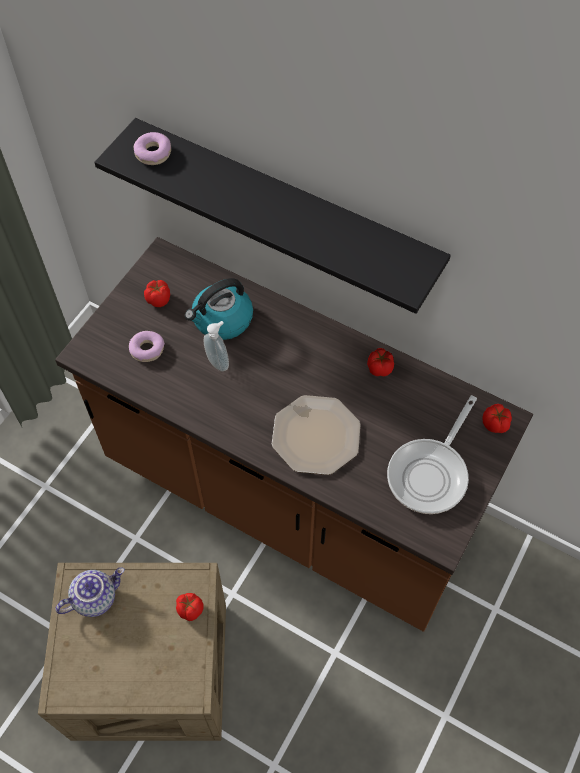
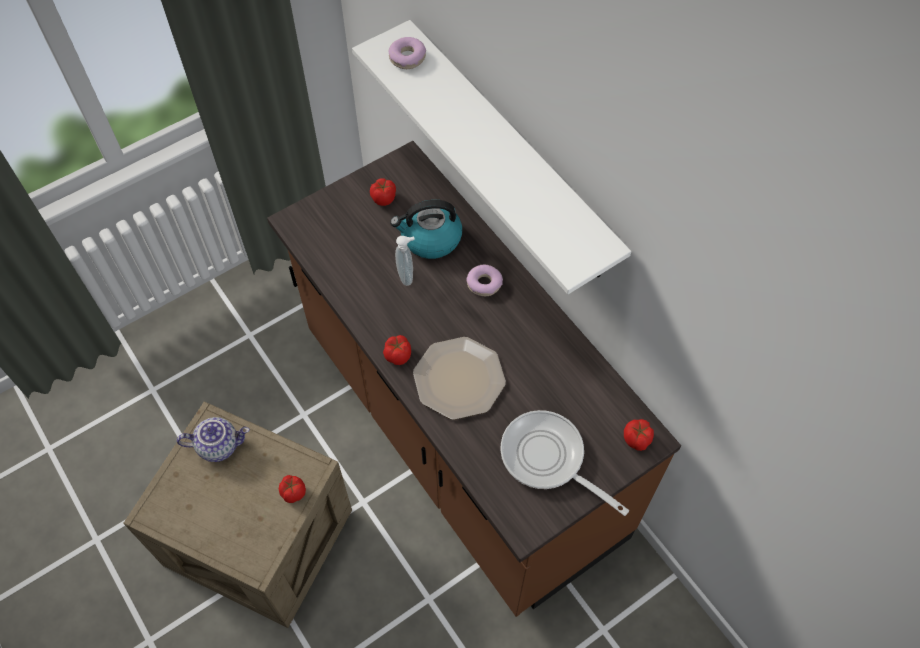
camera: 25 degrees right, 0 degrees up
black shelf [94,118,451,314] -> white shelf [352,20,631,294]
donut [129,331,165,362] -> donut moved to [467,265,503,296]
tomato [367,348,394,376] -> tomato moved to [383,335,411,365]
frying pan [387,395,477,514] -> frying pan turned 75 degrees clockwise [501,410,629,516]

